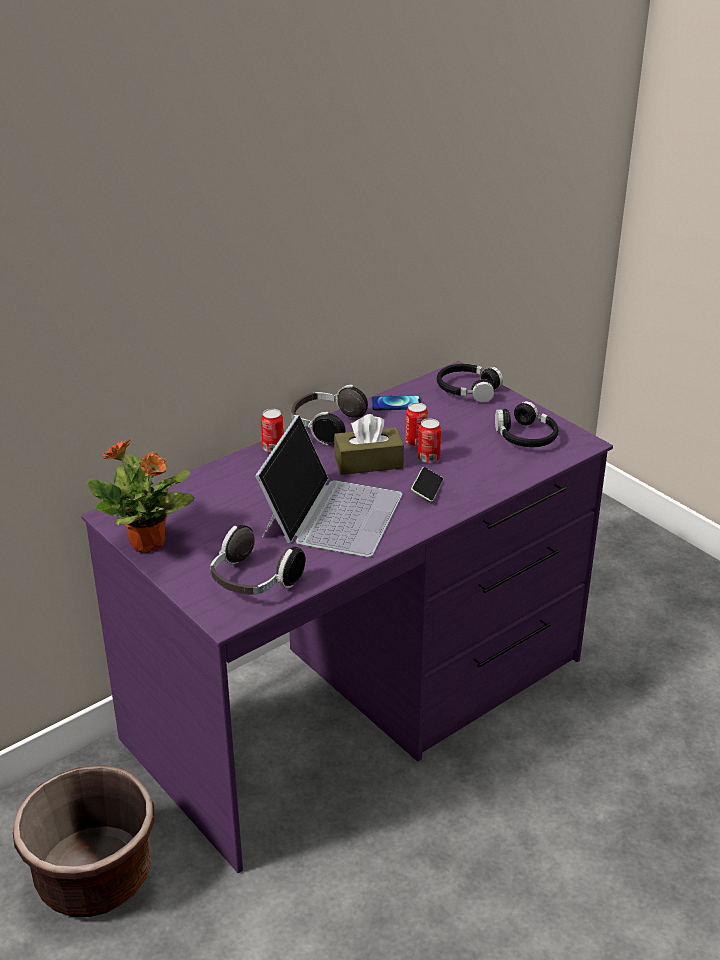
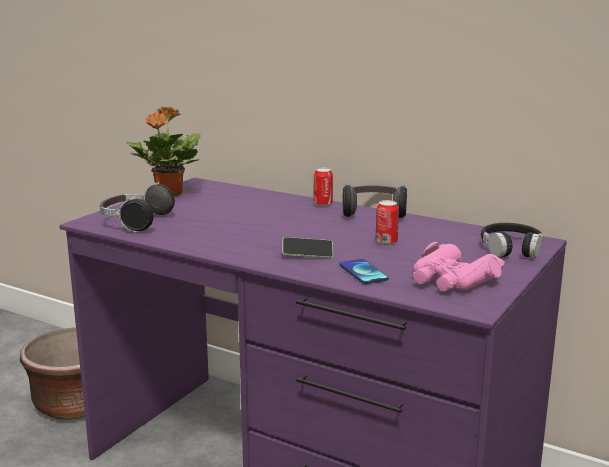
camera: 70 degrees right, 15 degrees down
laptop [255,415,403,557] -> none
brown tissue box [334,414,404,475] -> none
phone [372,395,421,410] -> phone moved to [339,259,389,284]
can [418,419,441,463] -> none
black headphones [495,401,558,447] -> pink binoculars [413,242,505,291]

